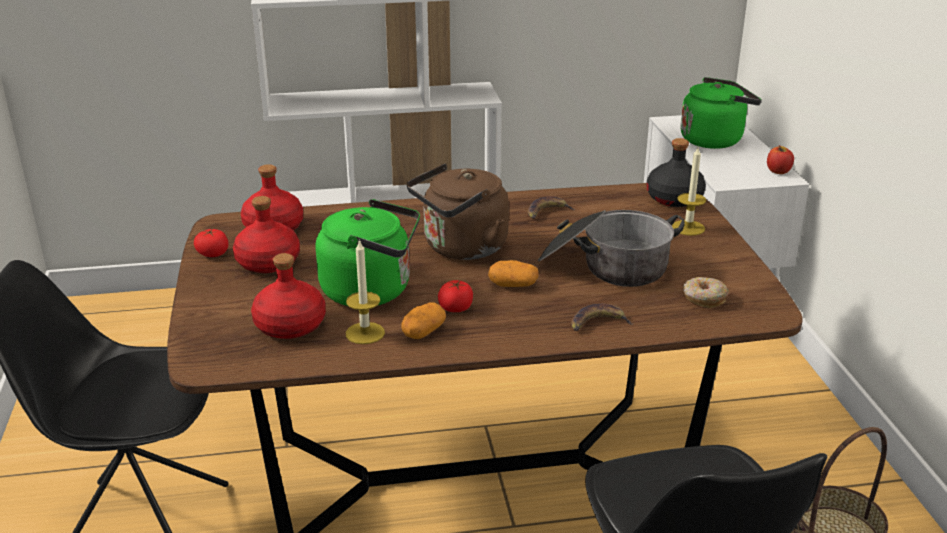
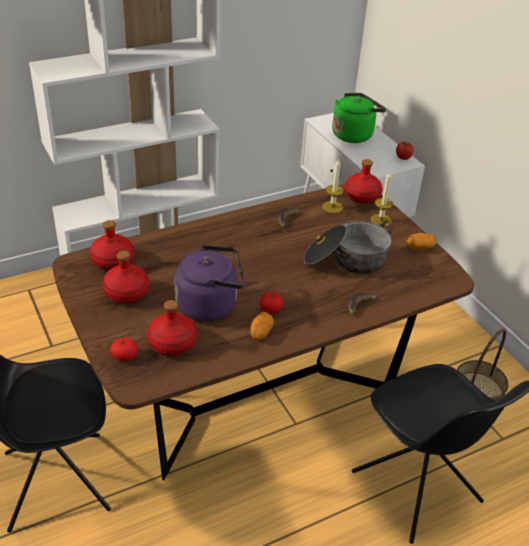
camera: 20 degrees left, 10 degrees up
tomato [194,228,229,257] -> tomato moved to [110,337,138,361]
green kettle [316,199,420,306] -> purple kettle [174,245,245,321]
candle [346,239,385,344] -> candle moved to [322,159,344,213]
brown kettle [407,163,509,260] -> none
potato [488,260,539,287] -> potato moved to [406,233,436,250]
black bottle [646,138,706,207] -> red bottle [344,159,383,204]
donut [683,277,729,308] -> none

